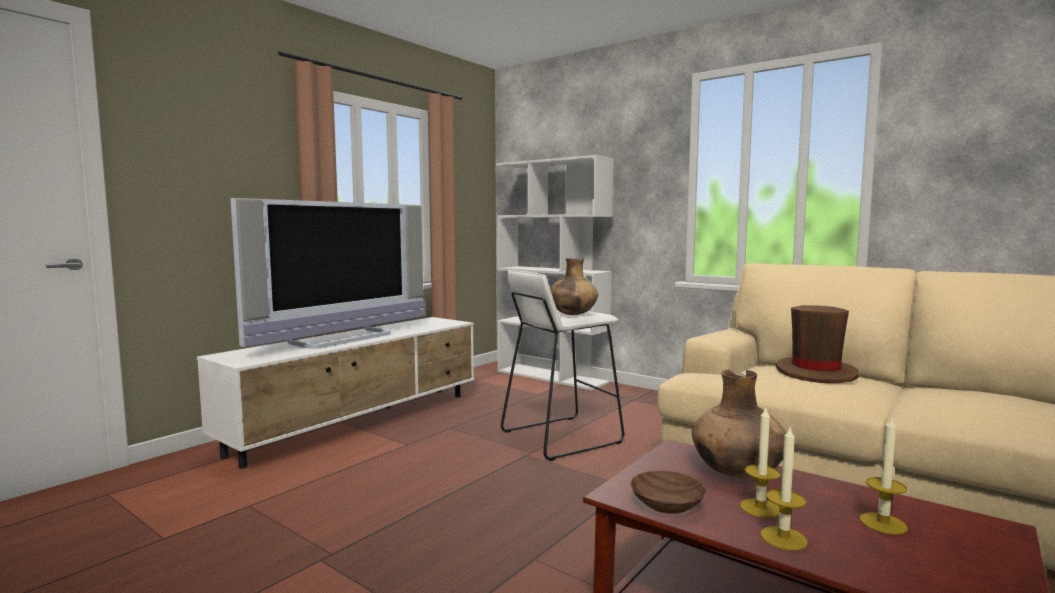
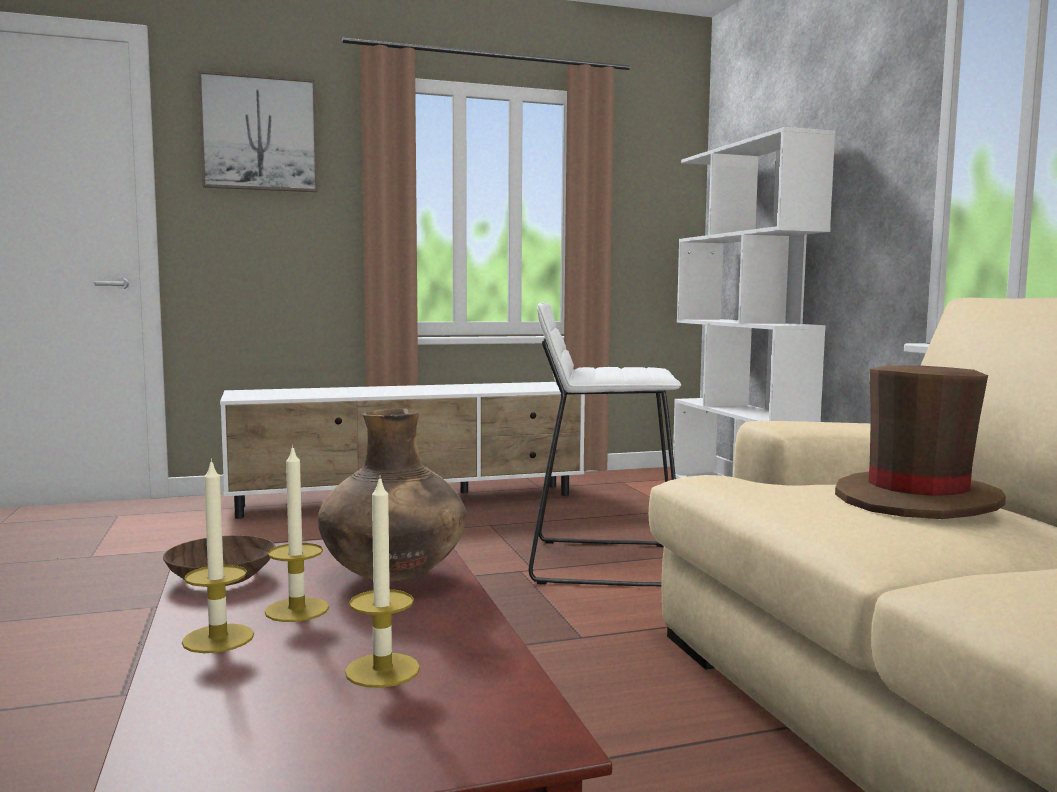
camera: 35 degrees right, 0 degrees up
television [230,198,425,349] -> none
brown vase [550,258,598,315] -> none
none -> picture [198,70,318,192]

